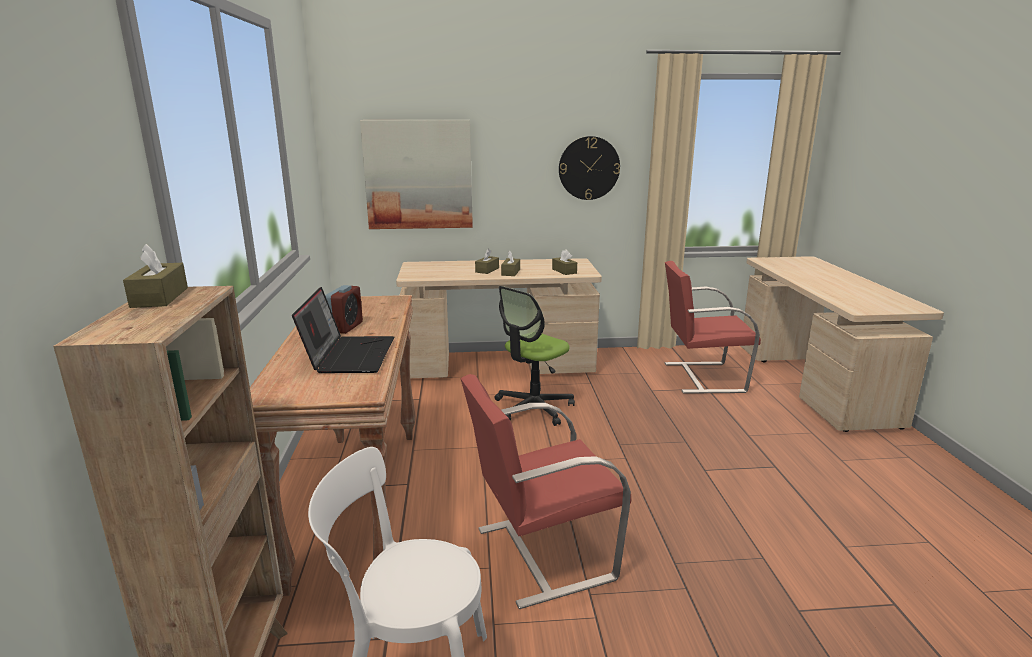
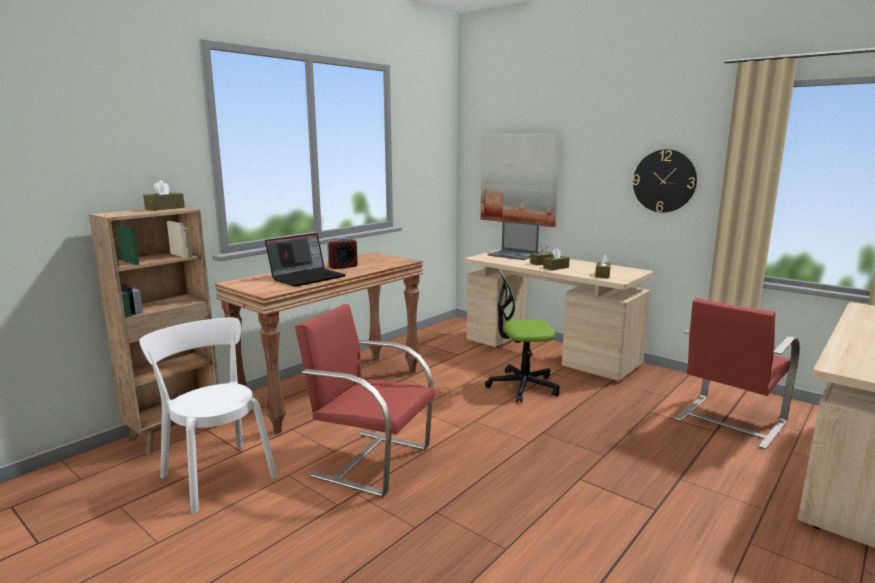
camera: 45 degrees right, 5 degrees down
red chair [665,261,761,394] -> red chair turned 90 degrees counterclockwise [674,298,800,449]
none -> laptop [487,221,539,260]

